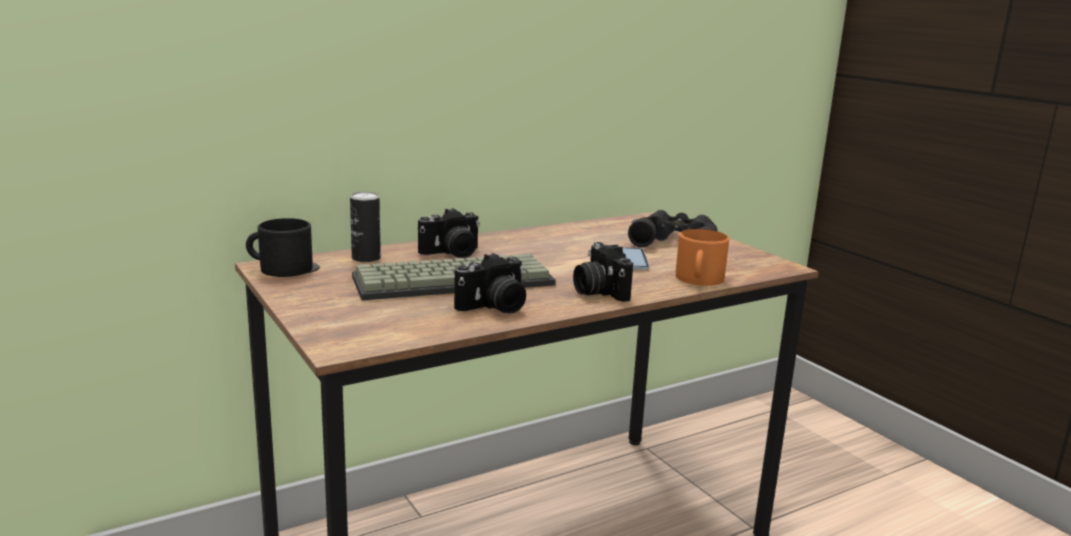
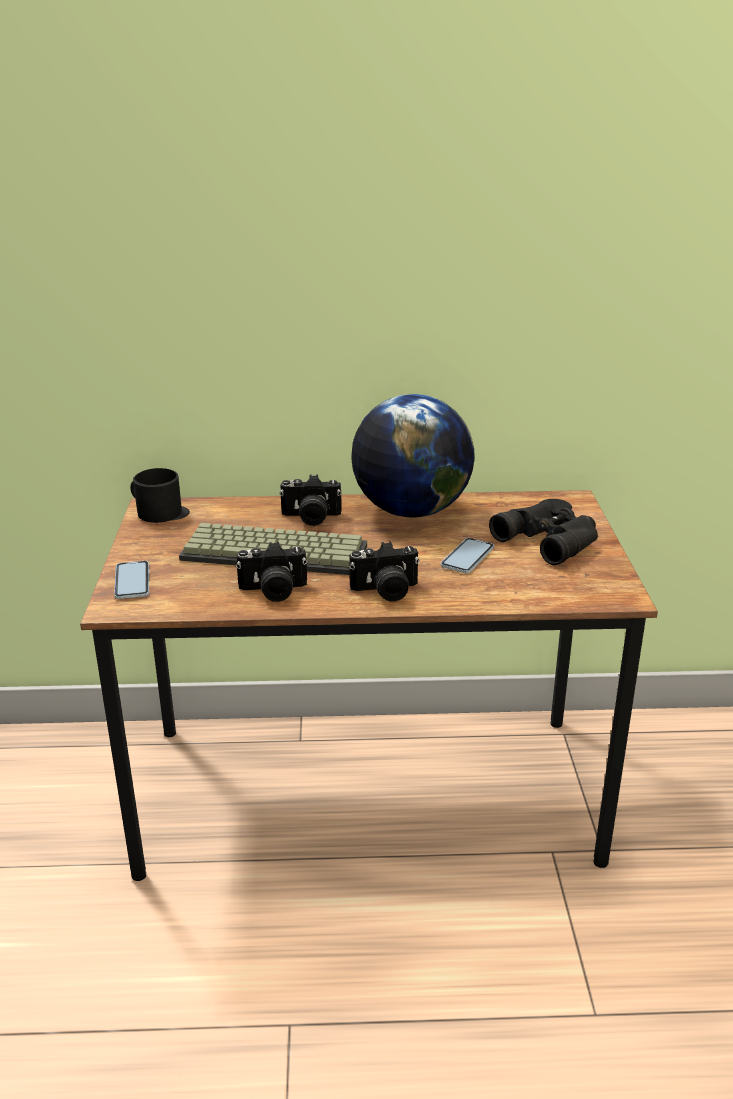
camera: 30 degrees right, 10 degrees up
can [350,192,381,262] -> none
camera [573,242,633,302] -> camera turned 105 degrees counterclockwise [349,541,420,602]
orange mug [676,229,729,286] -> none
none -> phone [114,561,149,599]
none -> globe [351,394,475,517]

